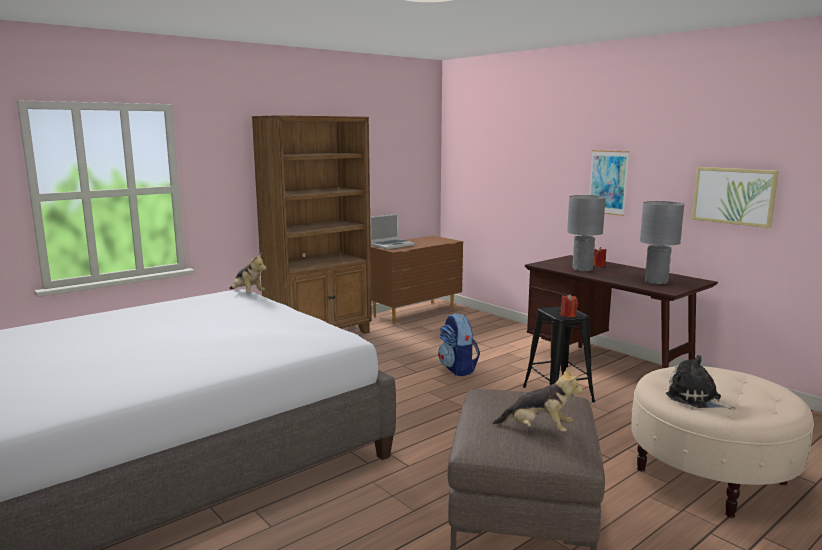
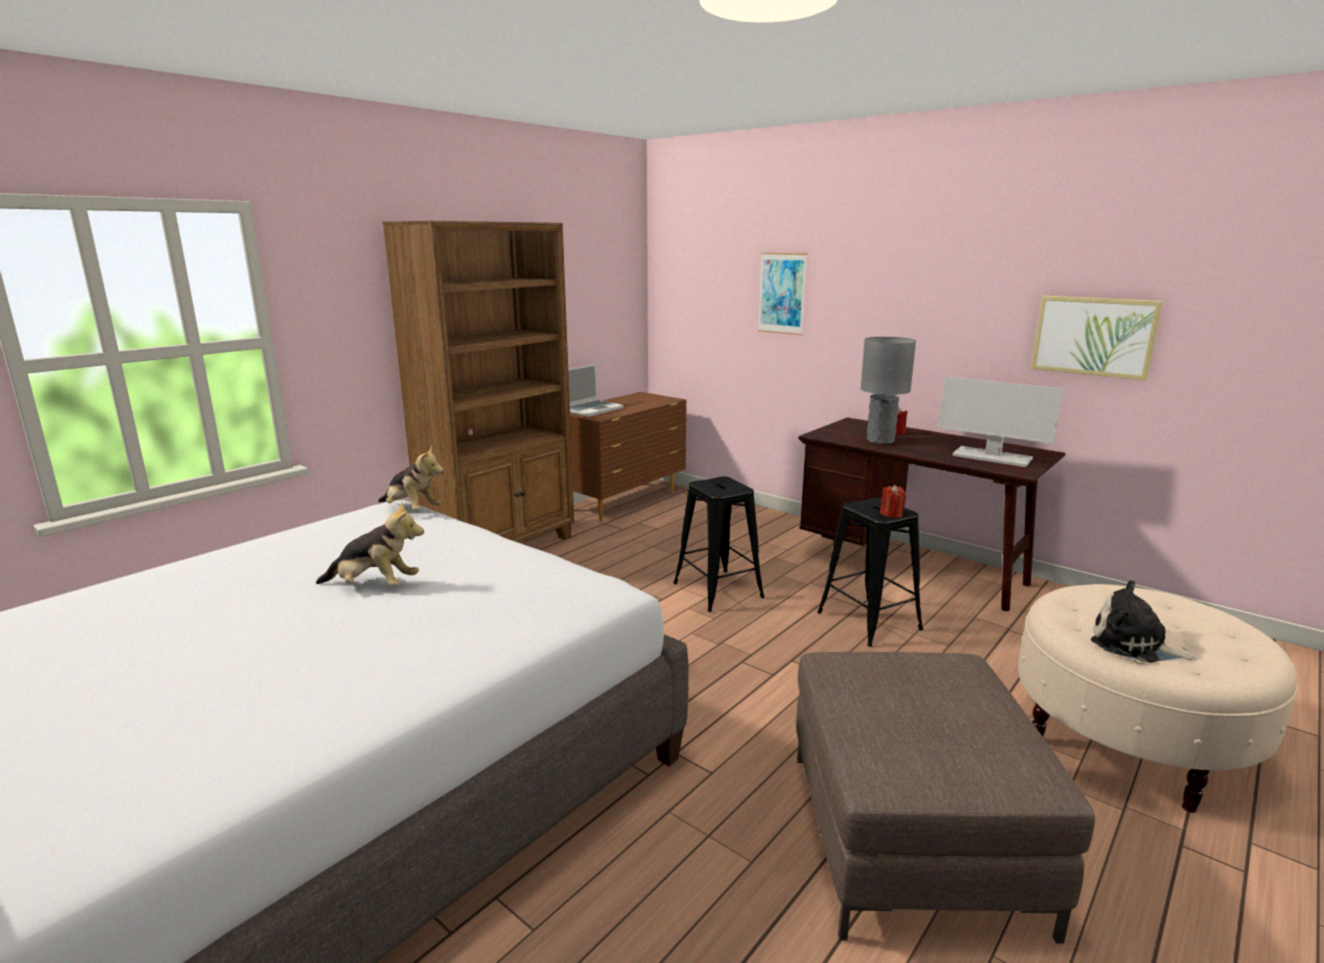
camera: 10 degrees left, 5 degrees up
backpack [438,313,480,376] -> black stool [673,476,765,612]
plush toy [493,367,583,432] -> plush toy moved to [316,501,424,586]
picture [589,150,629,216] -> picture moved to [758,253,807,335]
grey table lamp [640,201,684,284] -> monitor [938,377,1064,467]

